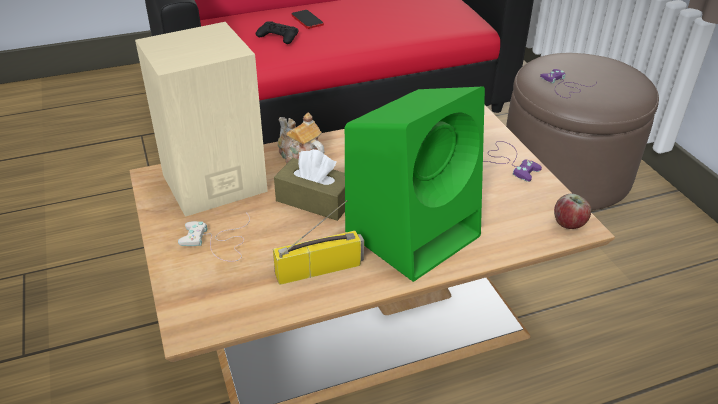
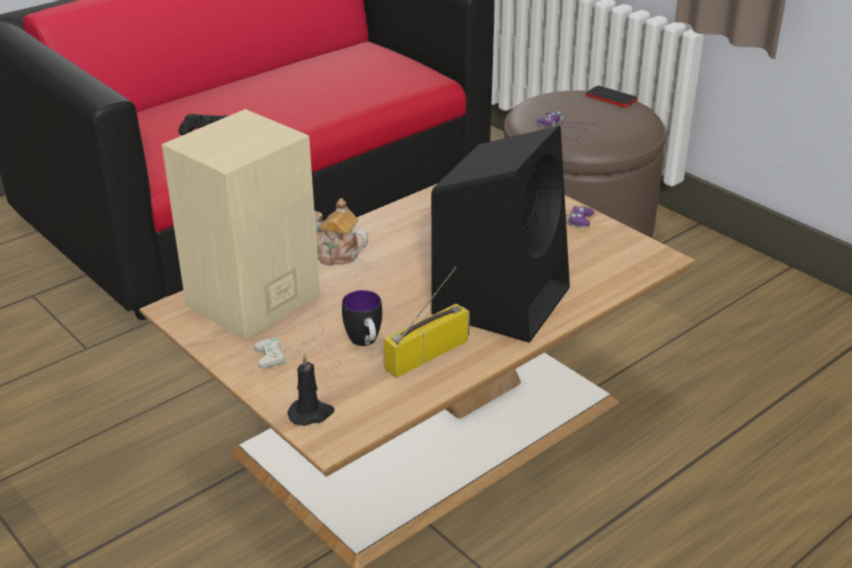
camera: 20 degrees left, 5 degrees down
brown tissue box [274,149,345,221] -> none
phone [291,10,324,29] -> phone moved to [586,86,637,107]
green speaker [345,87,485,282] -> black speaker [431,126,570,343]
apple [554,193,591,229] -> none
none -> black candle [287,354,334,426]
none -> mug [342,290,382,346]

